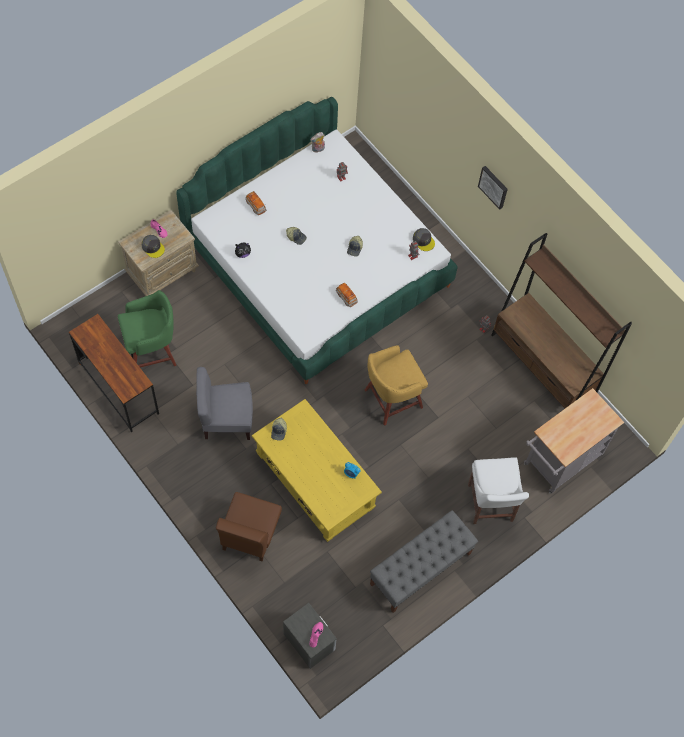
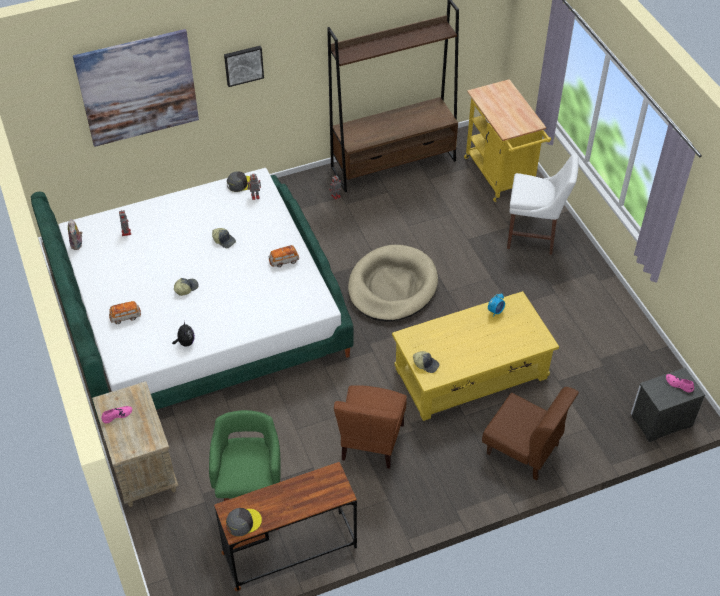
camera: 70 degrees left, 15 degrees down
grey cap [142,235,165,258] -> grey cap moved to [226,508,262,537]
grey chair [196,367,253,440] -> brown chair [334,386,407,469]
yellow stool [365,345,428,426] -> beige dog bed [348,245,438,322]
grey bench [370,510,478,613] -> none
grey cart [524,388,624,493] -> yellow cart [464,79,551,202]
none -> picture [73,29,199,147]

